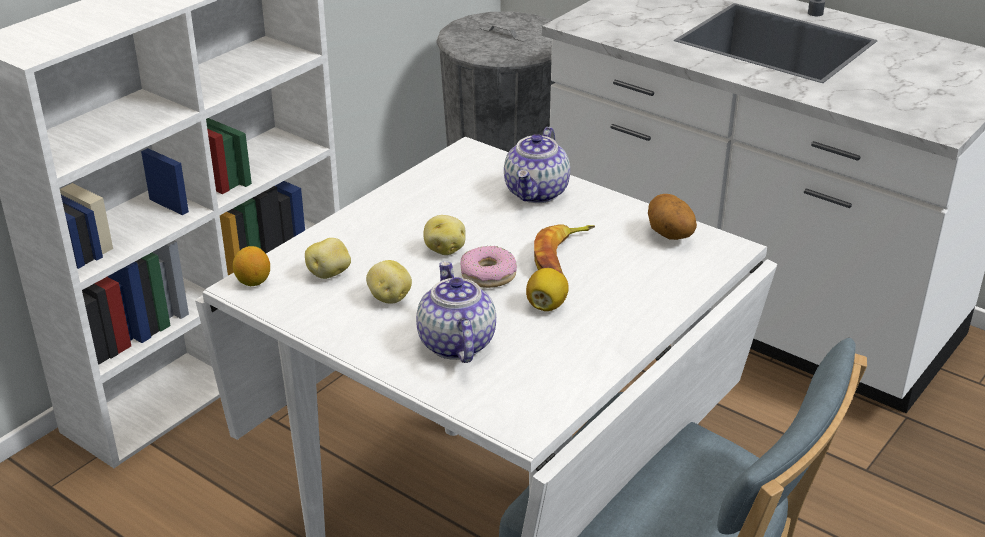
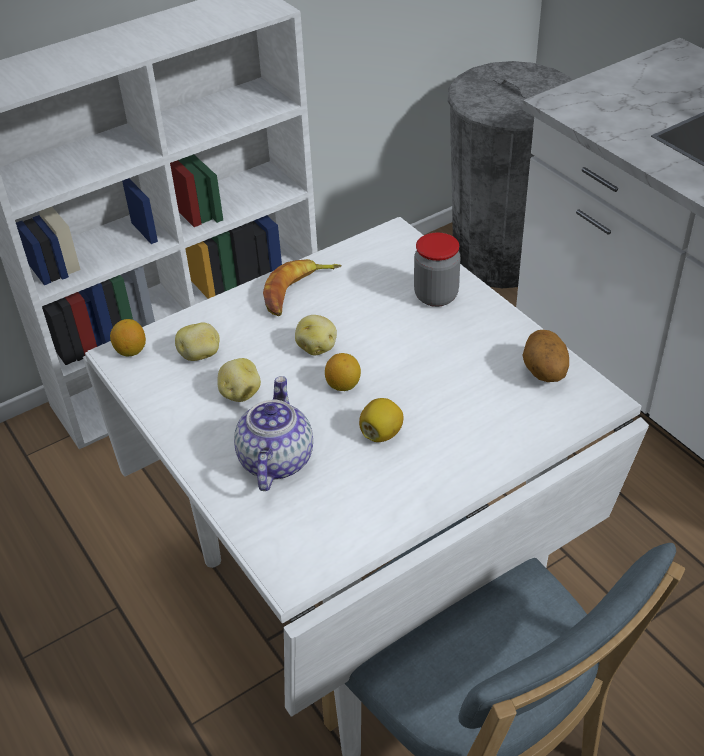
camera: 20 degrees right, 10 degrees up
donut [460,246,517,288] -> lemon [325,353,361,391]
teapot [504,127,570,203] -> jar [414,233,461,307]
banana [534,224,595,275] -> banana moved to [263,259,341,316]

